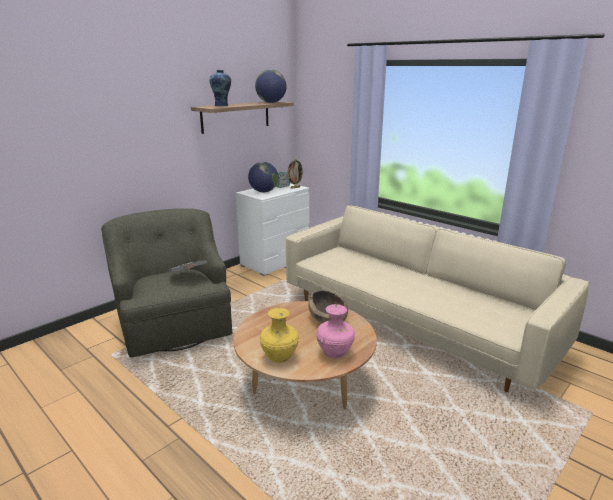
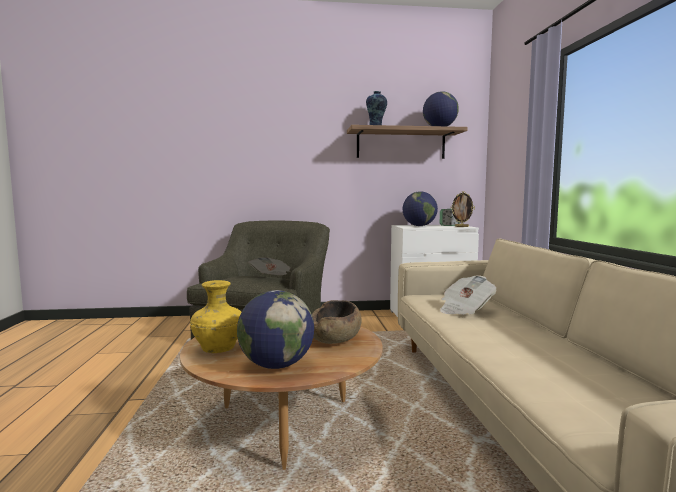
camera: 40 degrees right, 15 degrees down
pink vase [316,304,355,358] -> globe [237,290,314,369]
none -> newspaper [440,275,497,315]

